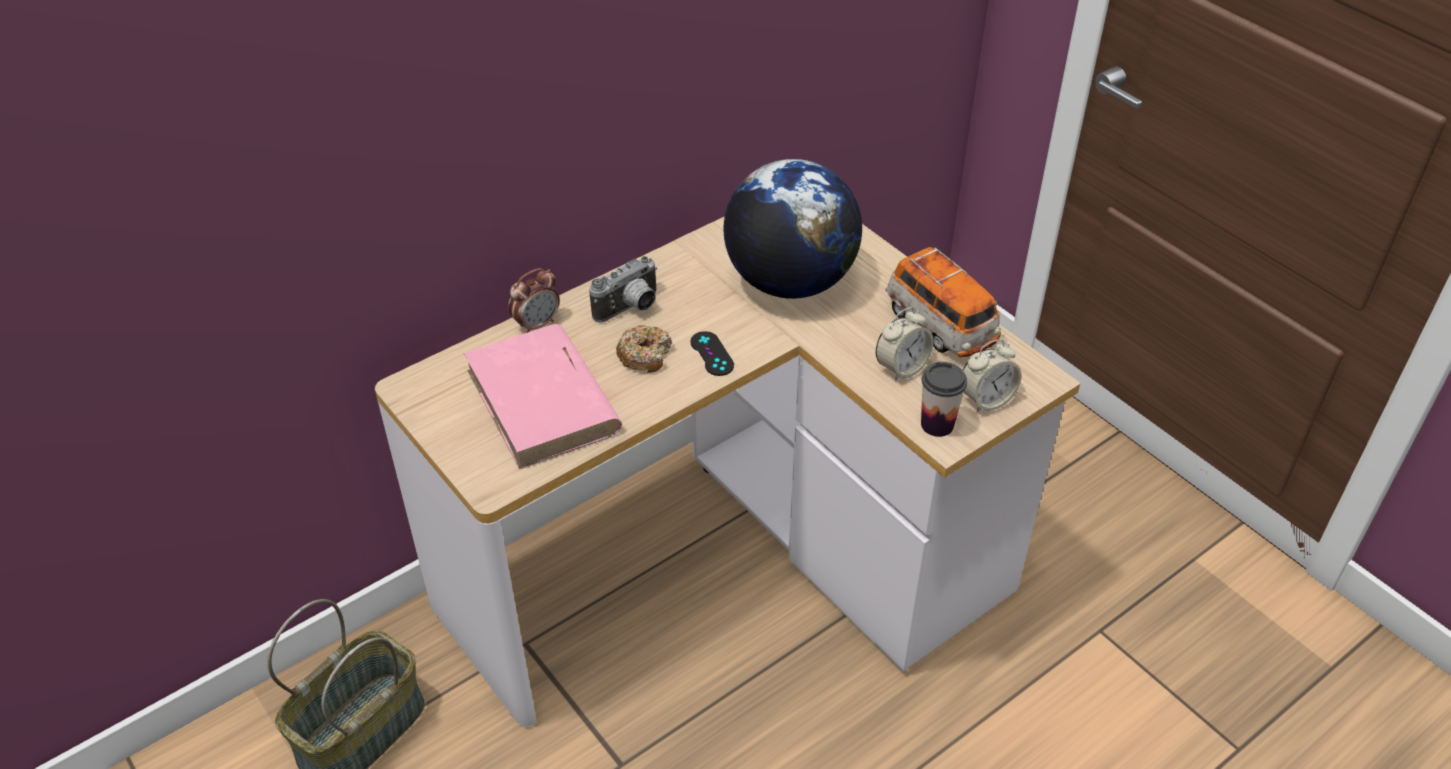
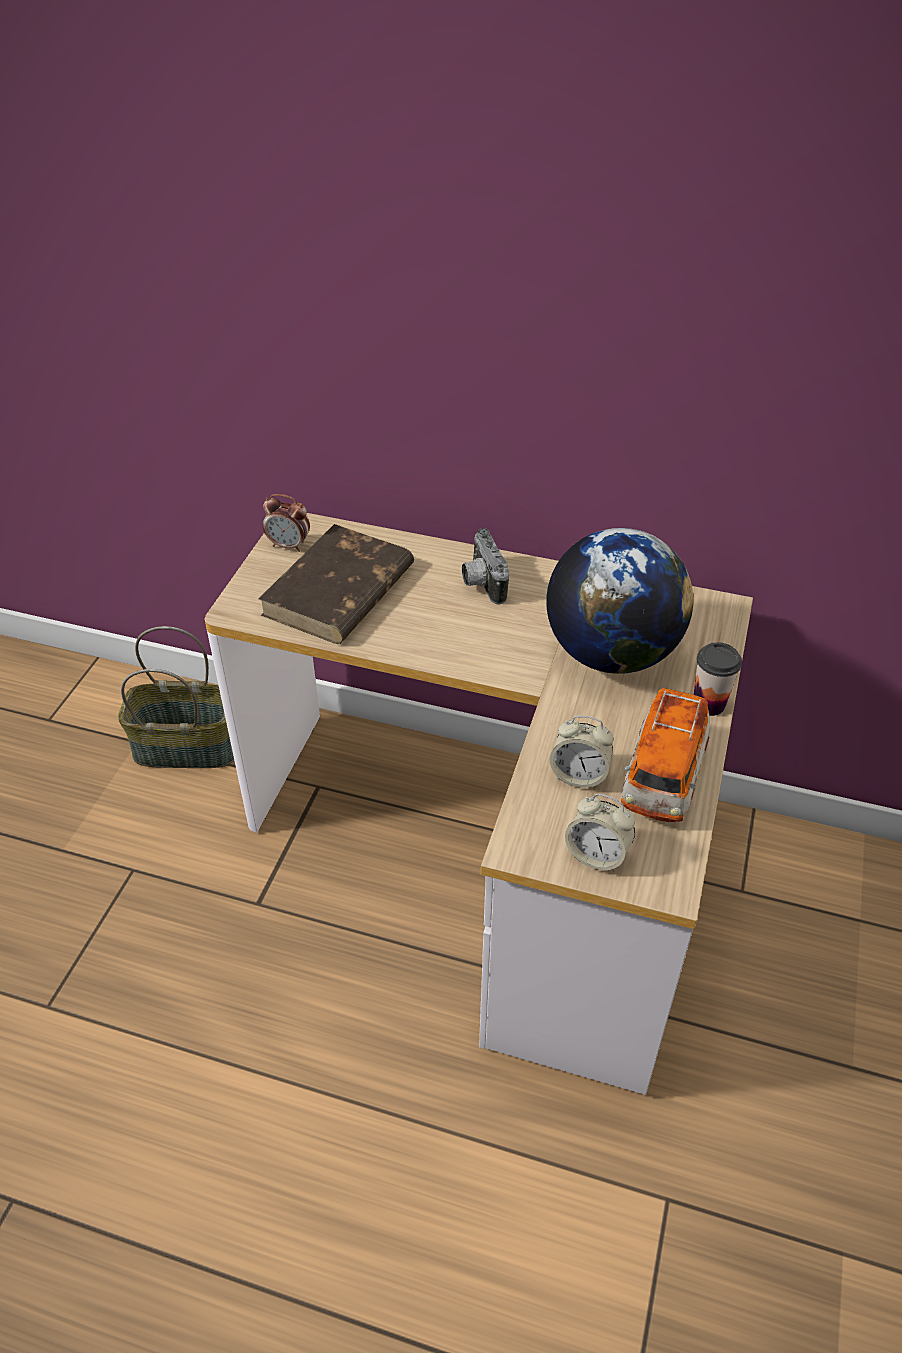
camera: 55 degrees right, 0 degrees up
pink book [464,324,622,469] -> brown book [259,524,414,644]
alarm clock [508,268,560,333] -> alarm clock moved to [263,494,310,552]
camera [589,256,658,323] -> camera turned 60 degrees clockwise [462,528,509,604]
donut [616,325,672,373] -> none
black game controller [690,331,734,376] -> none
cup [921,362,967,437] -> cup moved to [694,642,742,716]

